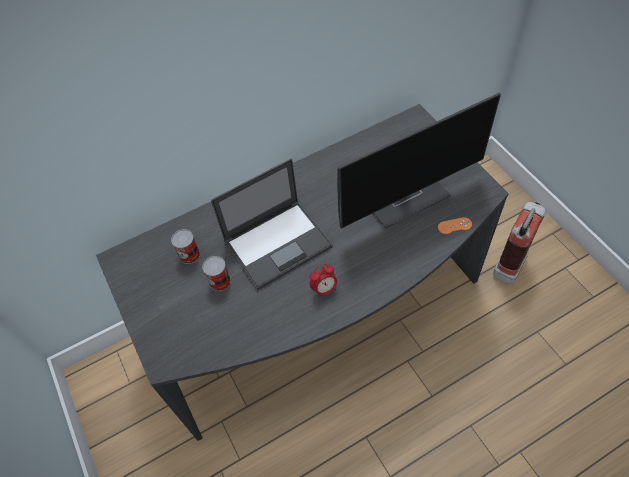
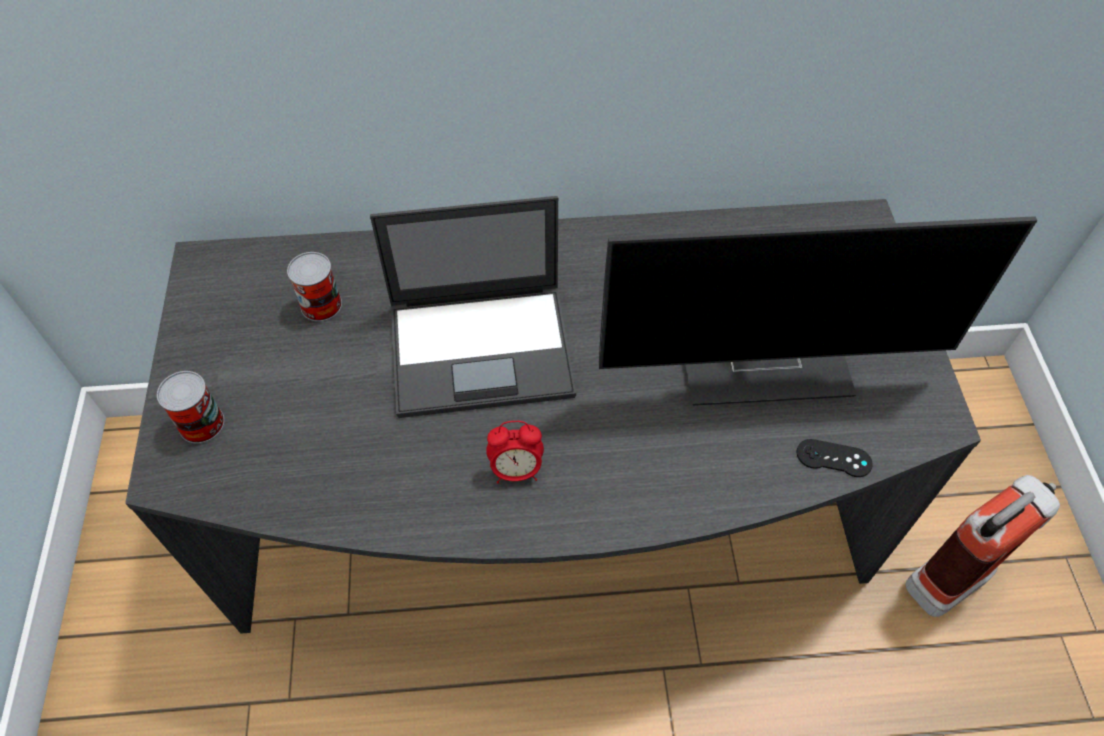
camera: 20 degrees right, 0 degrees up
can [202,256,231,291] -> can moved to [157,371,225,443]
orange game controller [438,217,472,234] -> black game controller [797,439,873,477]

